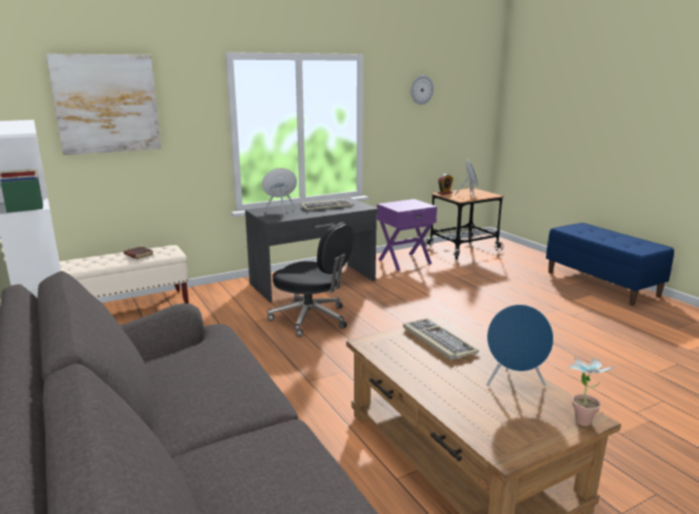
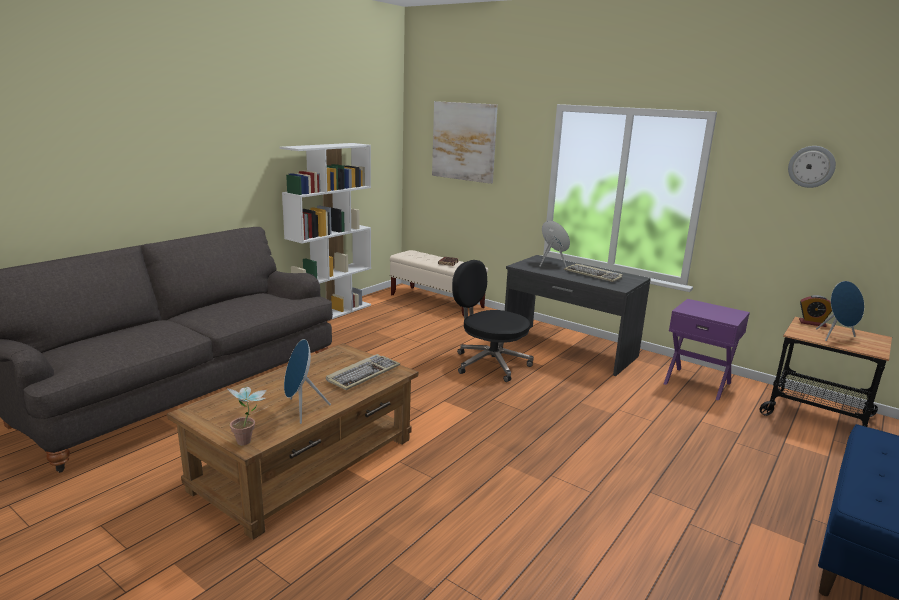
camera: 65 degrees right, 0 degrees up
black office chair [267,222,354,337] -> black office chair turned 120 degrees clockwise [452,260,534,382]

